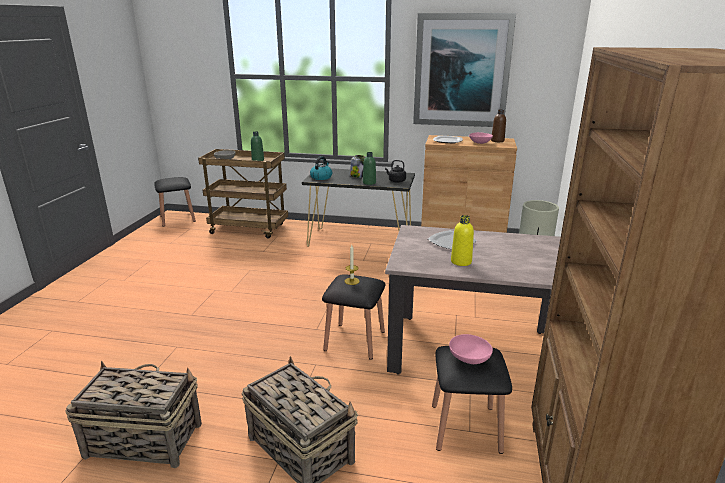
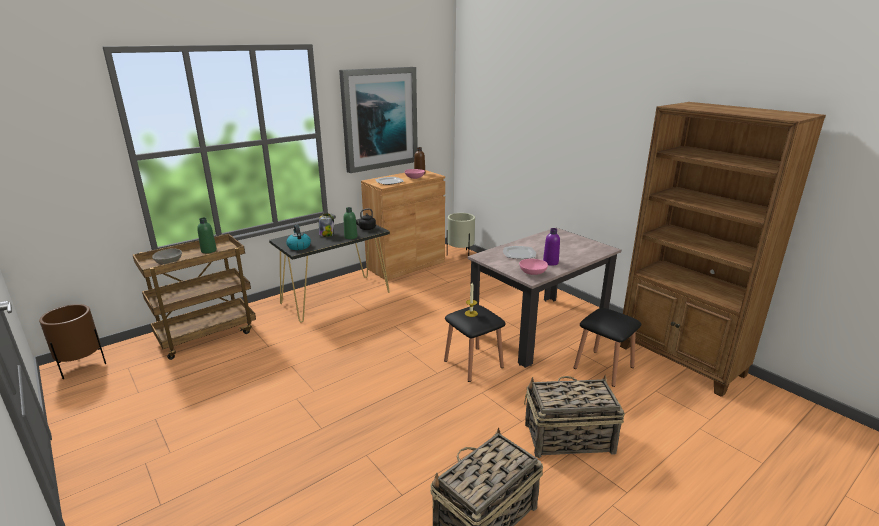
camera: 50 degrees left, 0 degrees up
black stool [154,177,196,226] -> brown planter [39,304,106,379]
pink bowl [449,334,493,364] -> pink bowl moved to [519,259,548,275]
yellow bottle [451,215,474,266] -> purple bottle [543,228,560,266]

